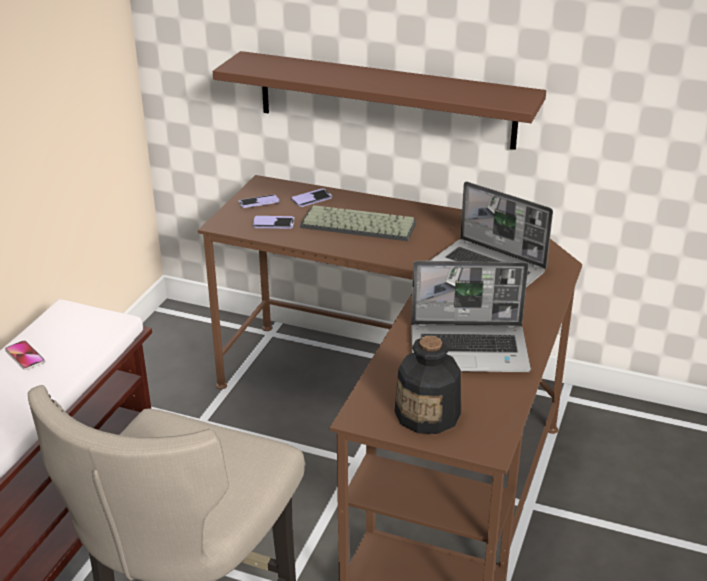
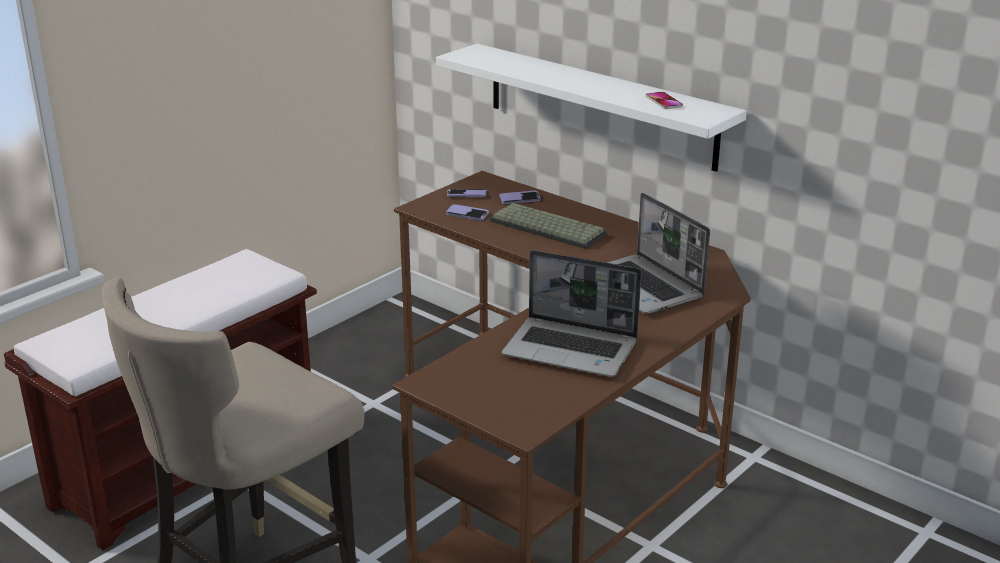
camera: 20 degrees right, 5 degrees down
phone [5,340,45,370] -> phone moved to [645,92,683,109]
brown shelf [213,51,546,150] -> white shelf [436,44,747,172]
bottle [395,336,461,434] -> none

